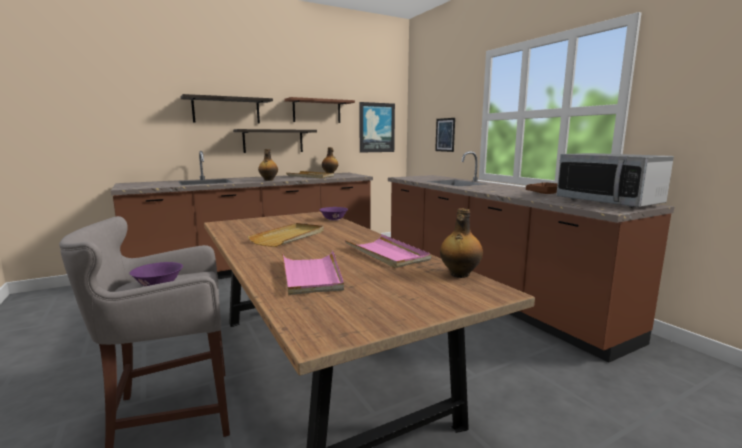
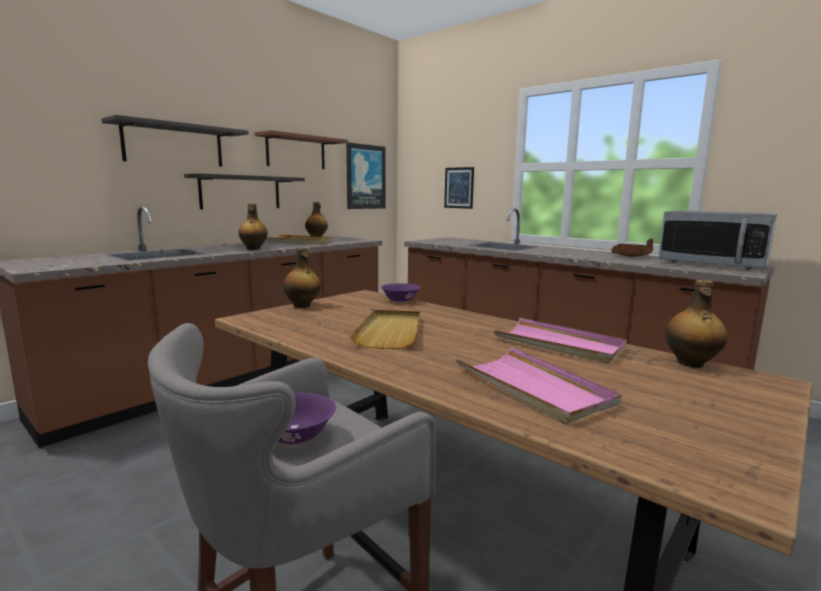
camera: 20 degrees left, 0 degrees up
none -> bottle [283,248,321,308]

